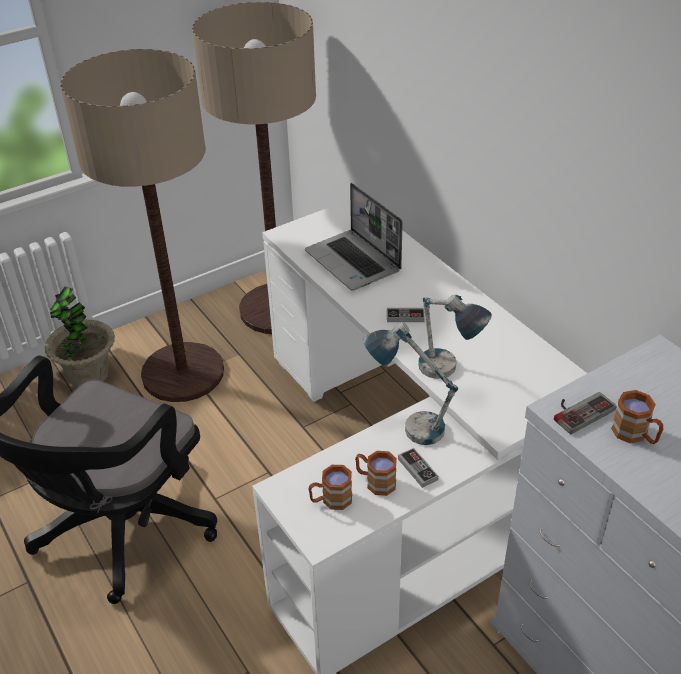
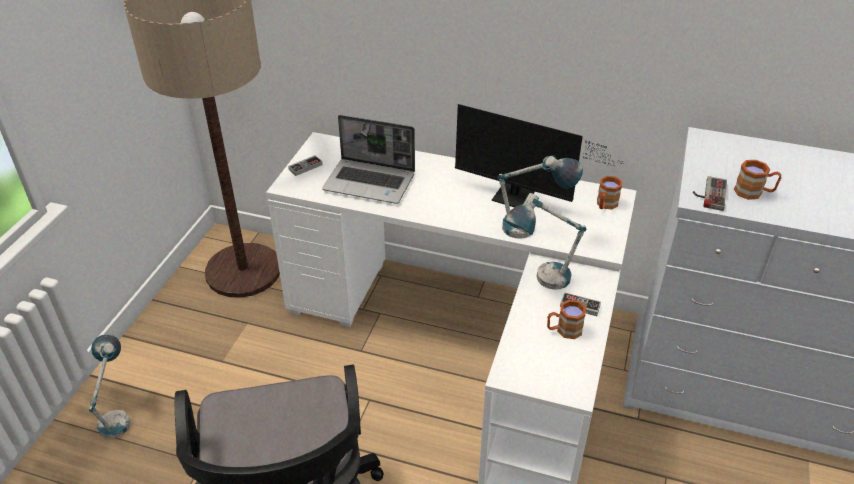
camera: 40 degrees left, 0 degrees up
potted plant [45,286,115,387] -> table lamp [89,334,130,439]
floor lamp [60,49,224,402] -> none
brown mug [308,465,352,510] -> brown mug moved to [597,176,622,209]
game controller [387,308,425,322] -> game controller moved to [288,155,323,176]
none -> monitor [455,104,623,208]

